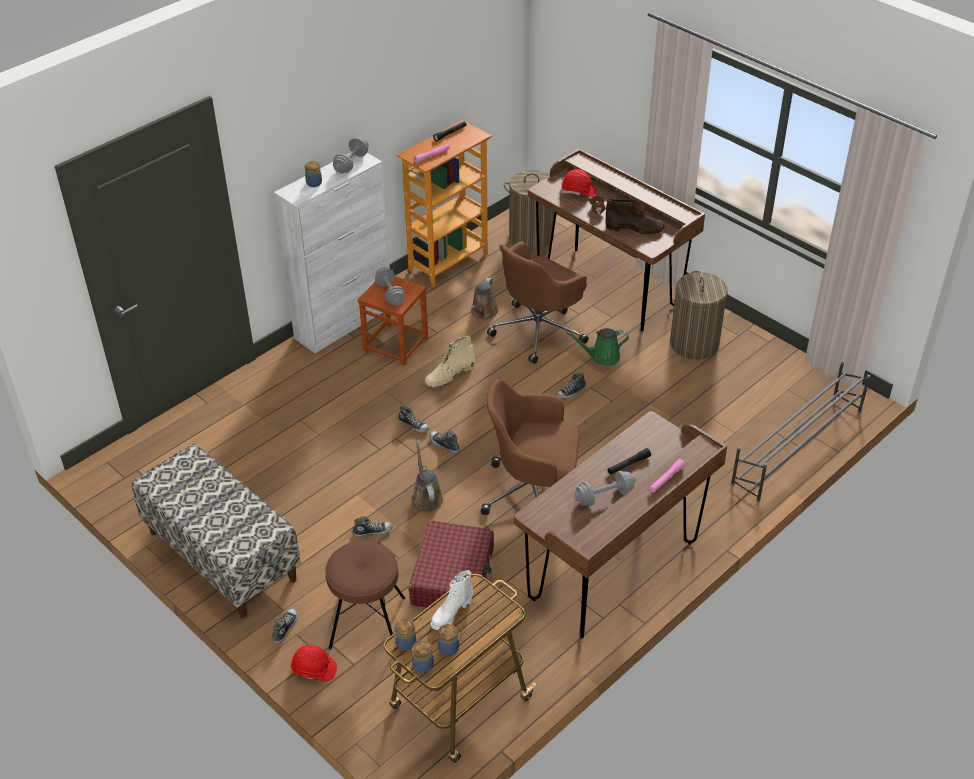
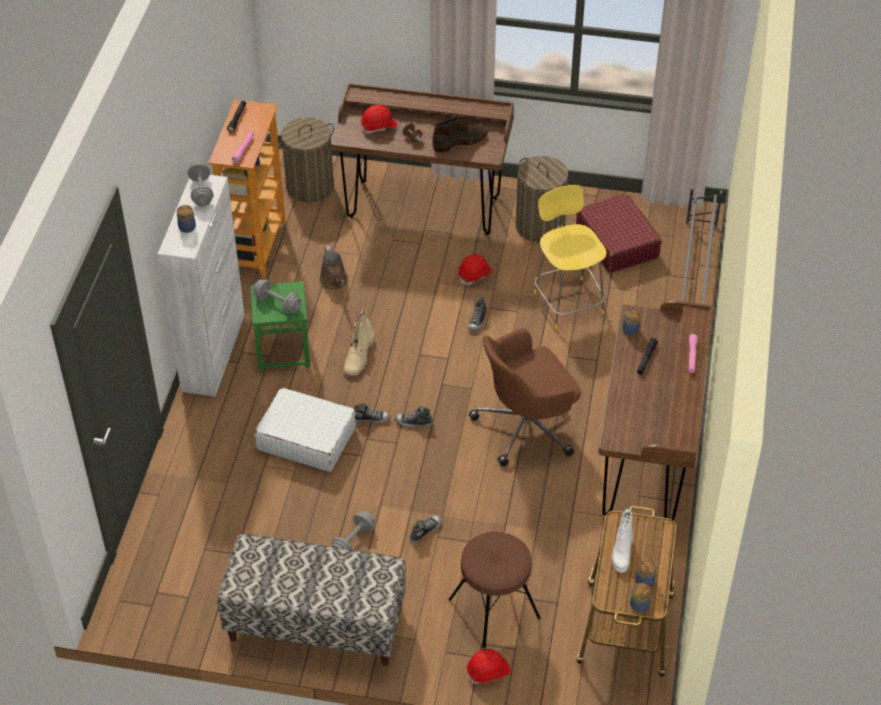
camera: 35 degrees left, 5 degrees up
shoe [272,608,298,644] -> none
brown stool [358,276,428,366] -> green stool [250,281,310,372]
jar [393,618,416,650] -> jar moved to [622,309,641,335]
red suitcase [409,520,494,607] -> red suitcase moved to [576,194,662,273]
brown watering can [412,440,444,512] -> none
brown office chair [487,242,589,364] -> none
green watering can [567,328,629,366] -> red hard hat [458,254,492,285]
grey dumbbell [574,471,636,506] -> grey dumbbell moved to [331,511,374,550]
none -> white suitcase [255,388,356,472]
none -> yellow stool [534,185,607,329]

